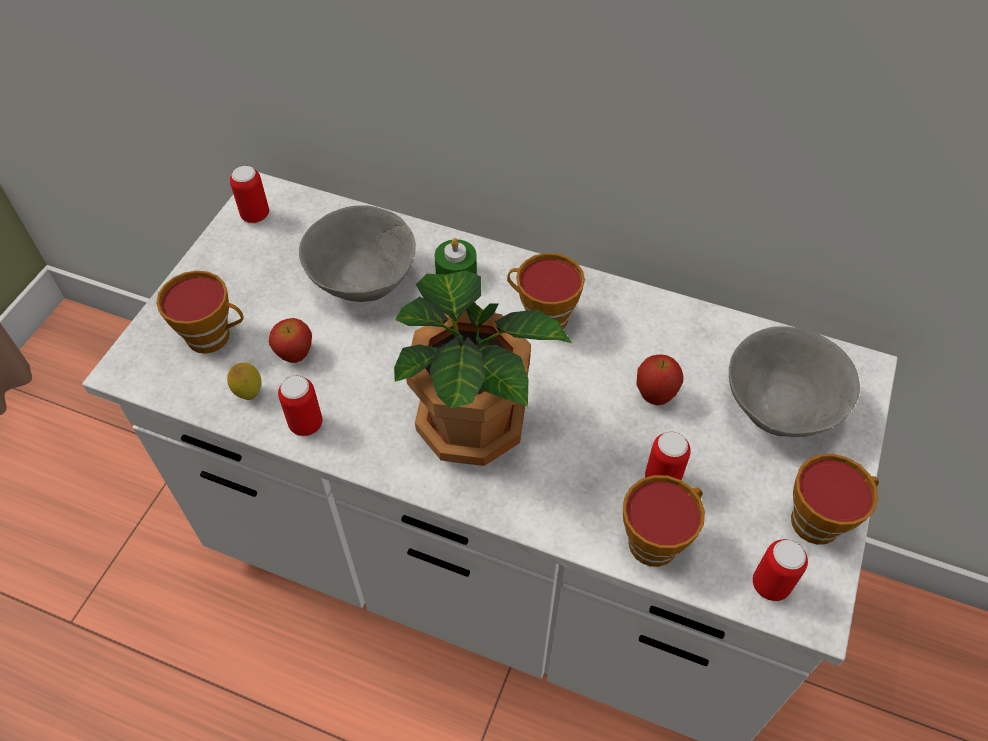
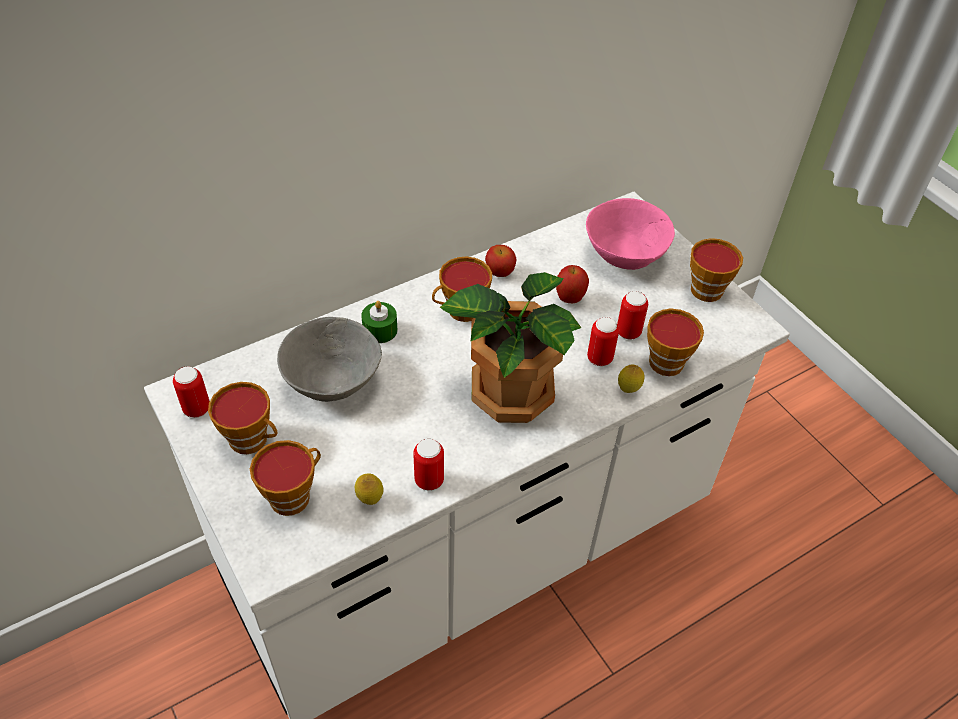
camera: 55 degrees left, 5 degrees down
apple [269,318,312,363] -> apple moved to [485,245,516,277]
grey bowl [729,326,860,437] -> pink bowl [586,198,675,270]
can [753,539,808,601] -> can moved to [587,317,619,366]
none -> cup [208,382,278,454]
none -> lemon [618,365,645,393]

